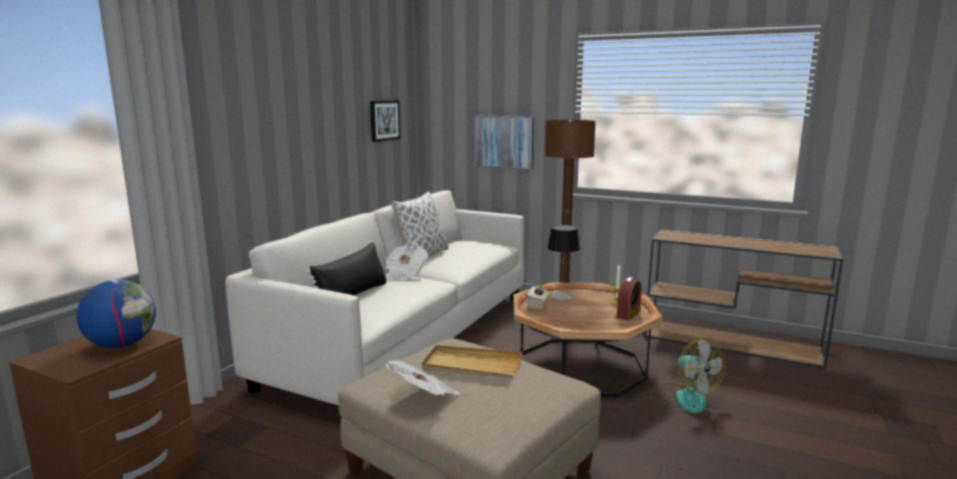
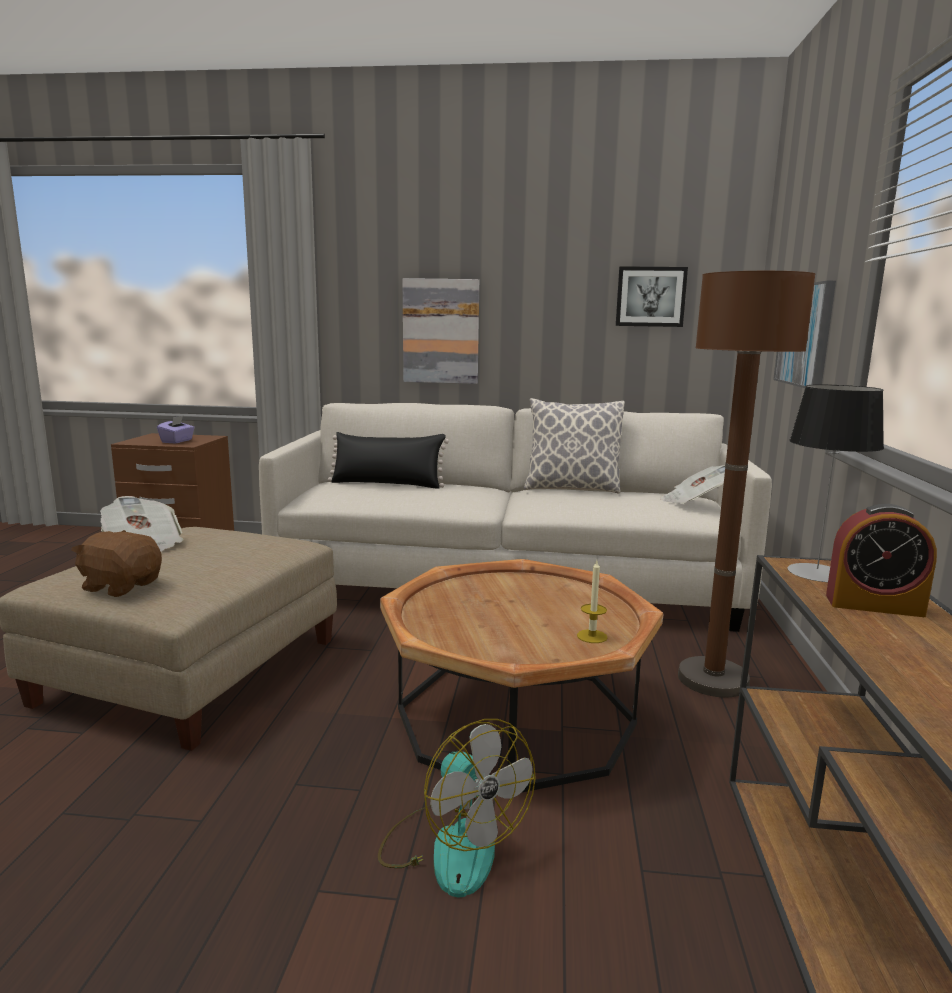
camera: 70 degrees right, 0 degrees up
globe [77,280,156,348] -> purple tissue box [157,416,195,443]
newspaper [385,243,428,280] -> newspaper moved to [660,465,725,504]
beige tray [422,345,522,378] -> none
beige tissue box [527,284,550,310] -> none
table lamp [547,225,580,301] -> table lamp moved to [788,385,884,583]
alarm clock [616,277,642,321] -> alarm clock moved to [826,504,937,617]
fan [650,338,725,414] -> fan turned 75 degrees counterclockwise [378,719,536,897]
none -> brown plush toy [71,530,162,597]
none -> picture [403,278,479,384]

